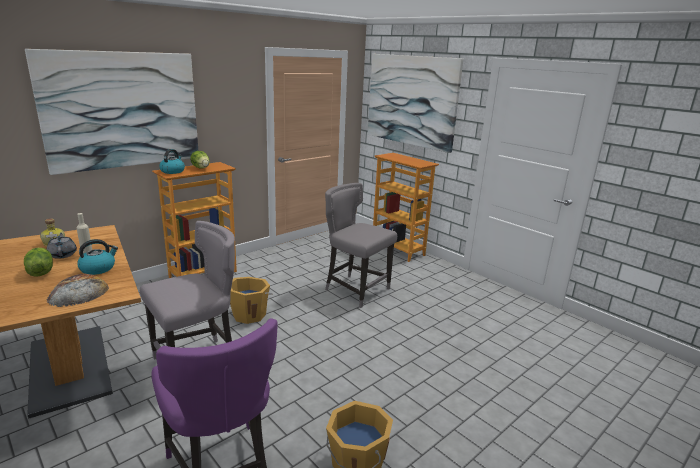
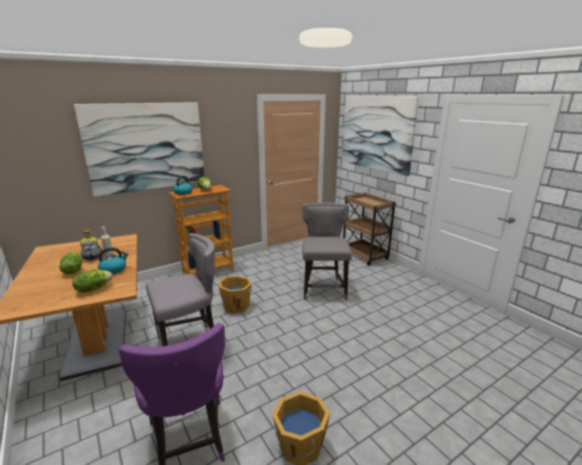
camera: 10 degrees right, 0 degrees up
bread [47,274,109,307] -> lettuce [72,269,113,293]
grey chair [325,183,397,308] -> grey chair turned 45 degrees clockwise [302,203,352,300]
bookcase [373,153,439,262] -> brown cart [343,193,397,266]

